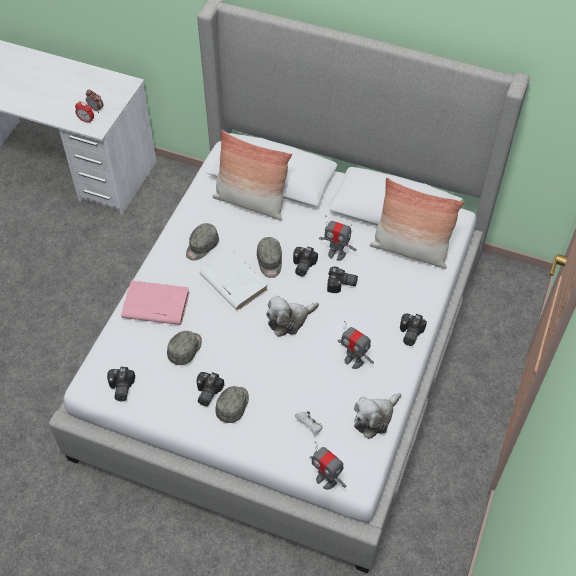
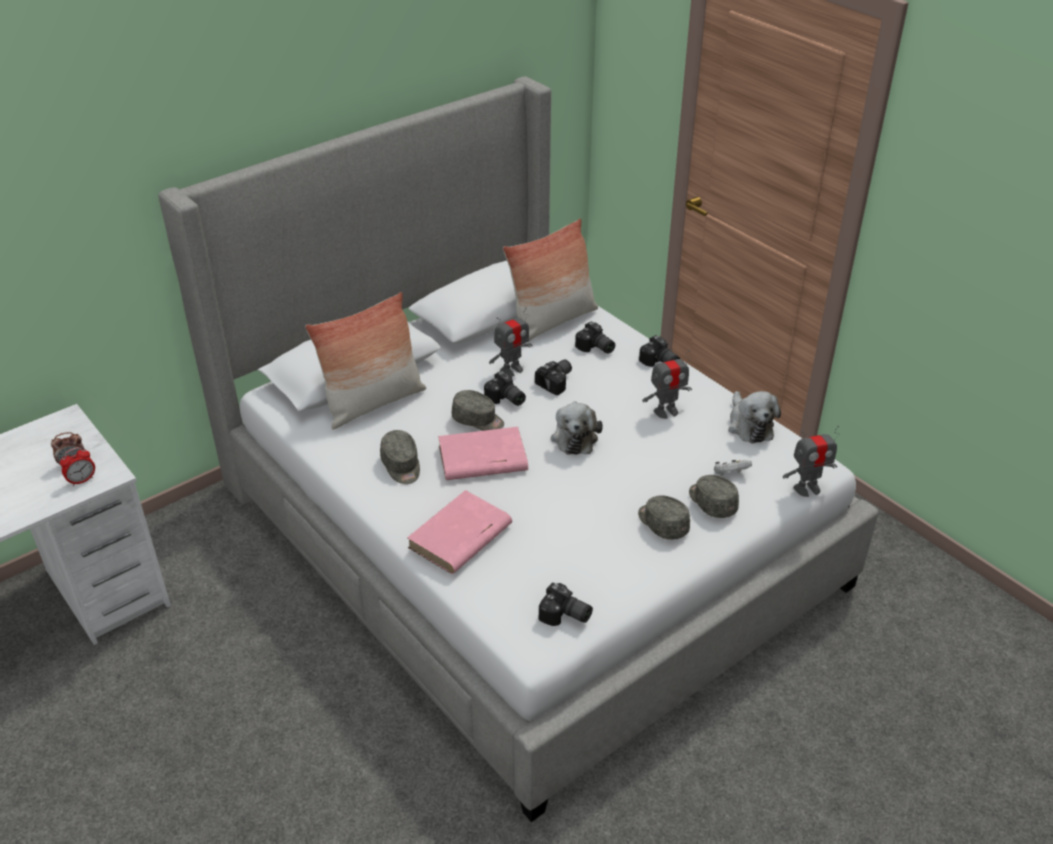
camera: 60 degrees left, 15 degrees down
grey cap [167,331,202,365] -> grey cap moved to [689,475,739,518]
camera [196,372,224,406] -> camera moved to [575,321,615,354]
white book [200,250,268,311] -> pink book [438,427,528,480]

